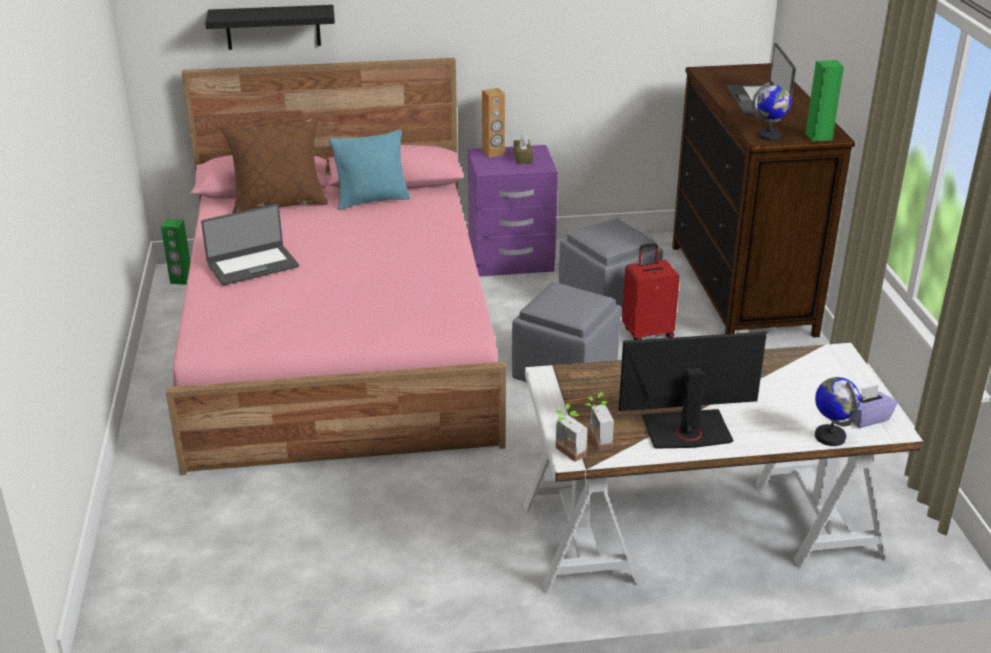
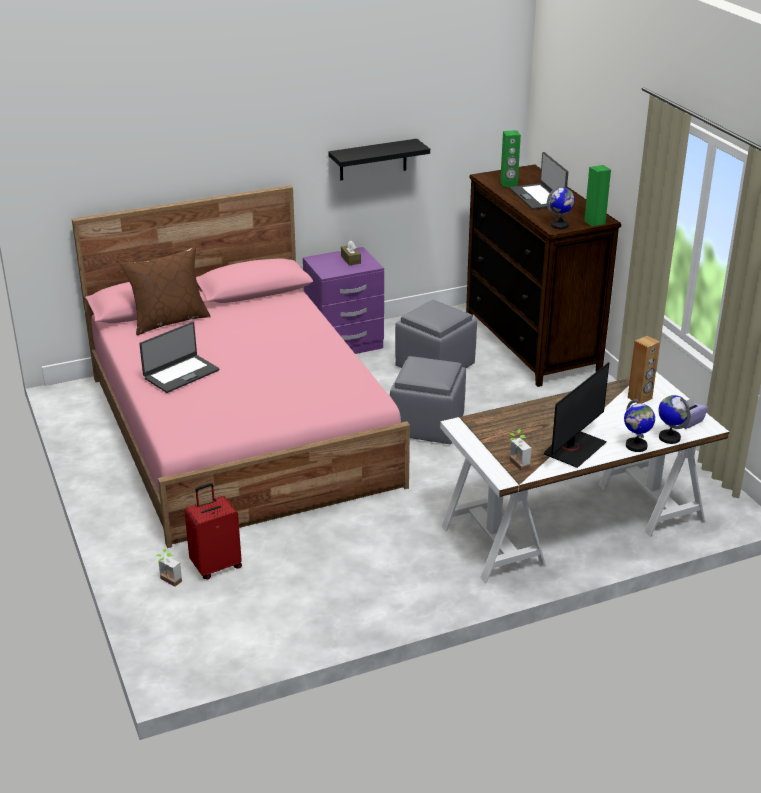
camera: 15 degrees left, 0 degrees up
green speaker [161,219,191,285] -> green speaker moved to [500,130,521,187]
black shelf [205,5,335,50] -> black shelf moved to [329,139,430,180]
turquoise pillow [329,129,410,210] -> none
brown speaker [482,88,505,158] -> brown speaker moved to [628,336,660,403]
potted plant [555,404,587,462] -> potted plant moved to [156,548,182,587]
monitor [619,332,767,449] -> monitor turned 150 degrees clockwise [544,362,609,468]
red suitcase [622,243,680,340] -> red suitcase moved to [184,483,242,579]
none -> globe [624,399,655,452]

